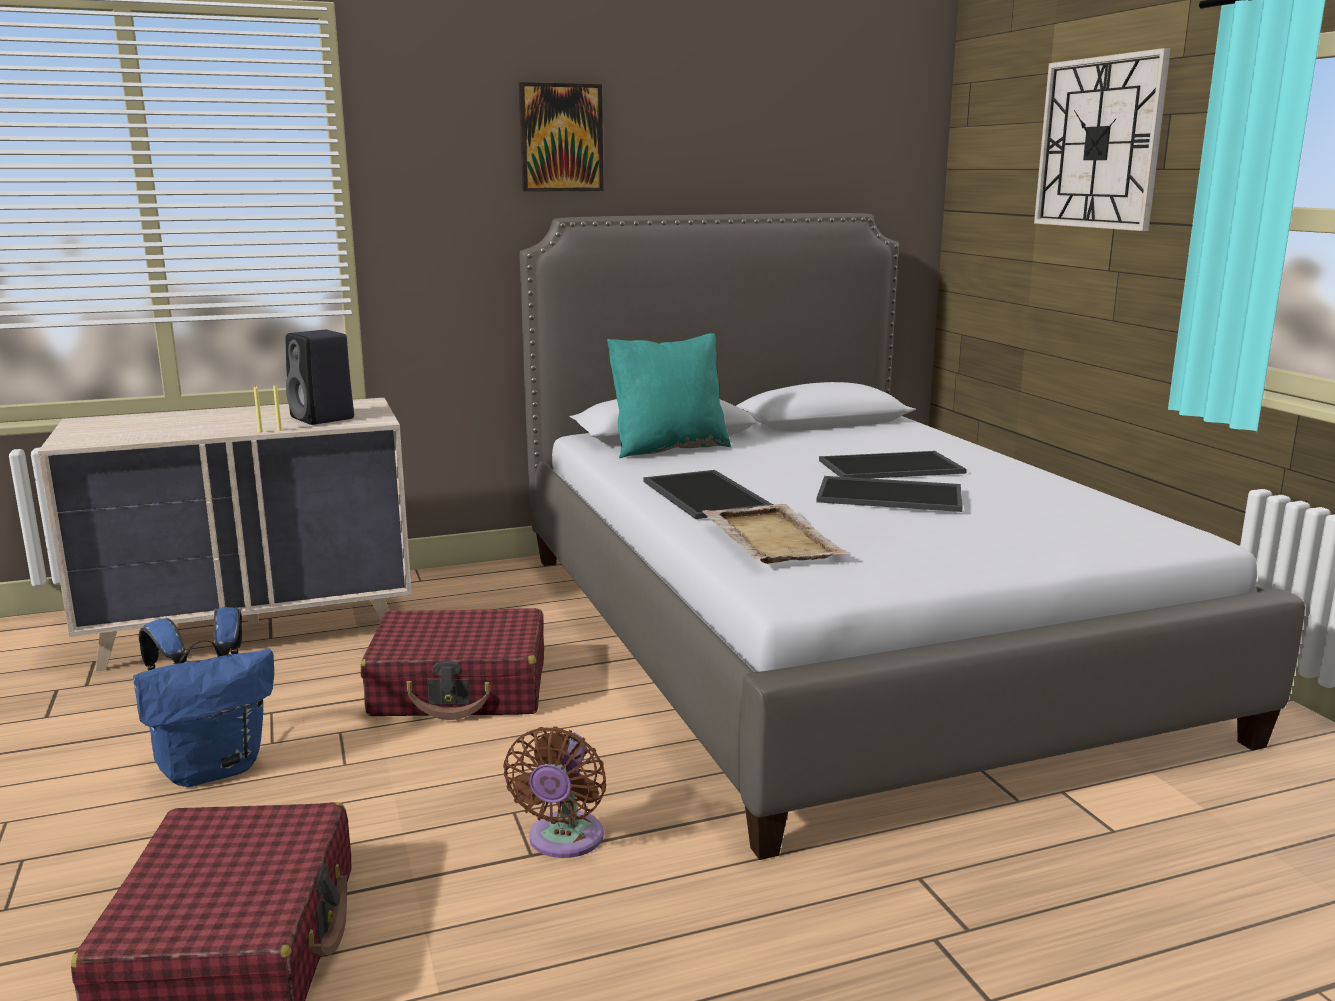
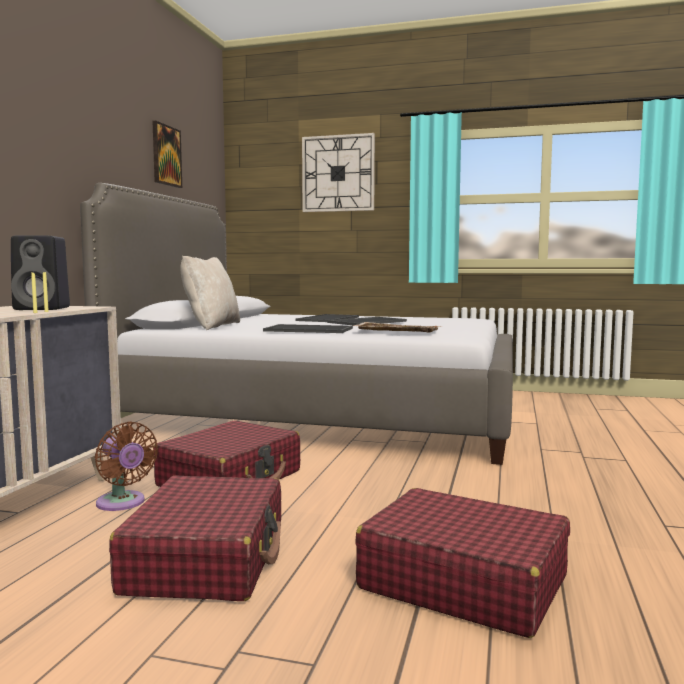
camera: 55 degrees left, 10 degrees down
blue backpack [133,607,274,787] -> red suitcase [109,475,281,601]
brown fan [503,726,606,858] -> brown fan moved to [95,421,158,511]
picture [519,82,604,192] -> picture moved to [152,121,182,188]
turquoise pillow [607,333,731,458] -> beige pillow [180,256,240,330]

